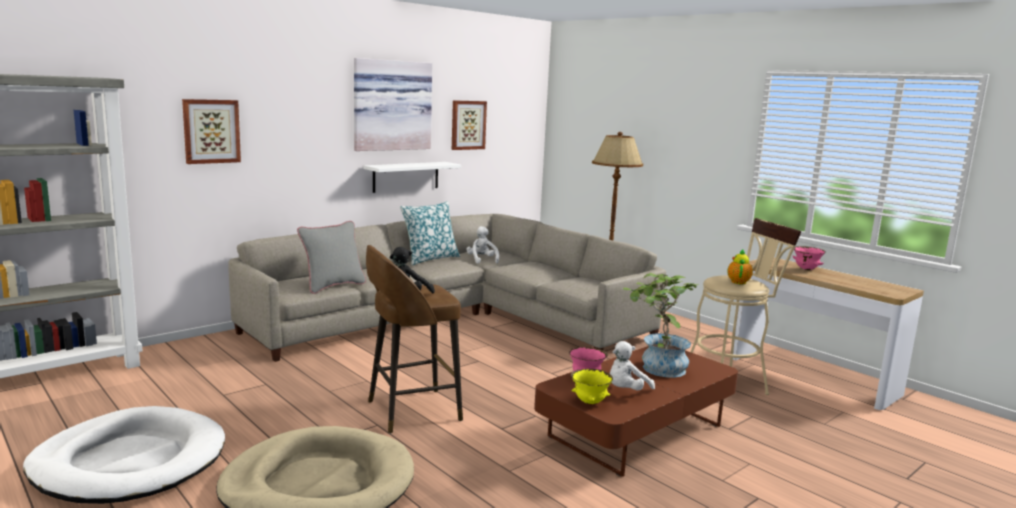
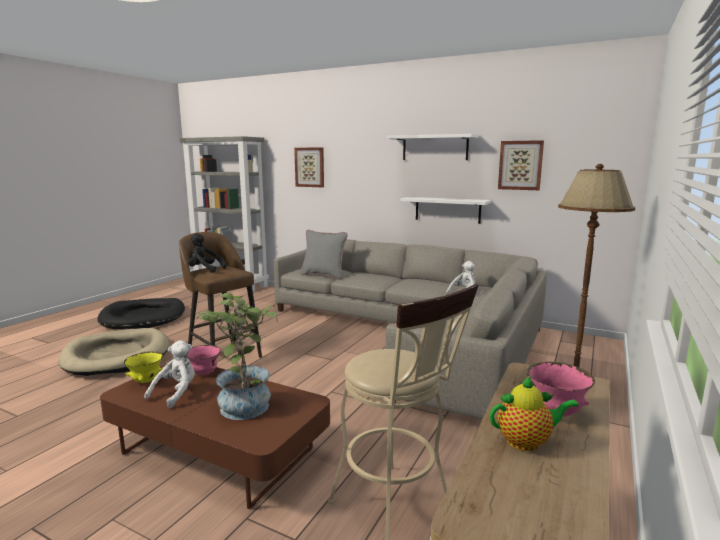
camera: 70 degrees right, 0 degrees up
white dog bed [23,406,225,504] -> black dog bed [97,298,185,329]
picture [354,58,432,151] -> white shelf [387,134,478,160]
pillow [400,201,460,265] -> none
white plush toy [609,341,655,390] -> white plush toy turned 90 degrees clockwise [144,340,195,408]
teapot [727,249,753,284] -> teapot moved to [490,376,579,451]

